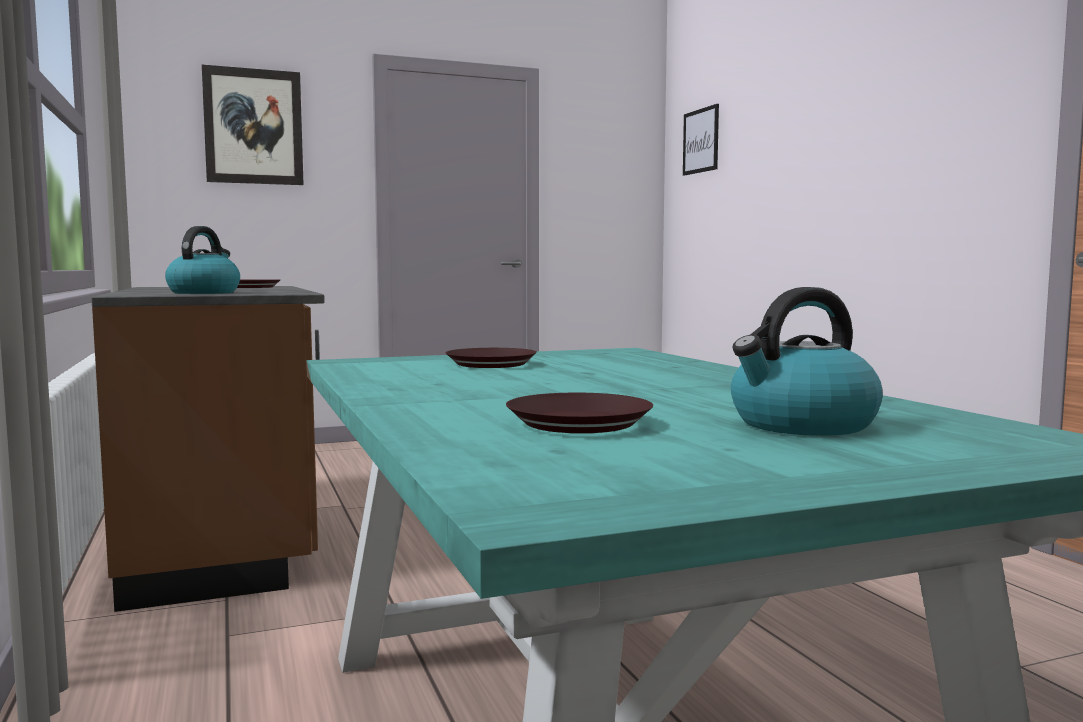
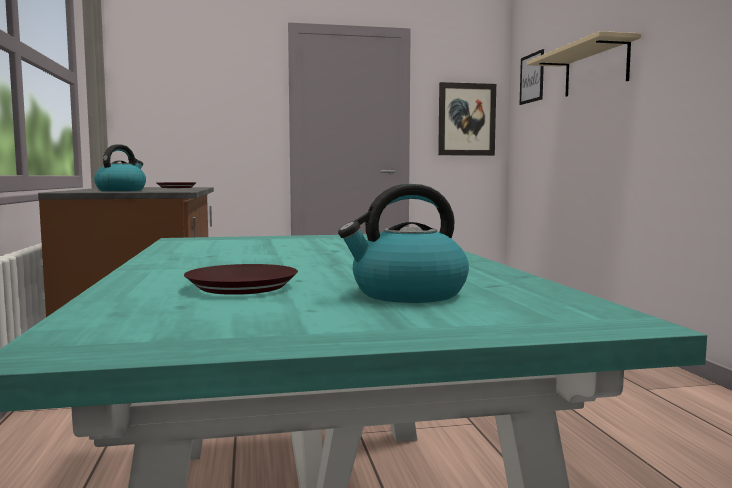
camera: 10 degrees right, 0 degrees up
picture [202,65,304,185] -> picture moved to [438,82,496,156]
brown plate [445,348,537,368] -> none
none -> beige shelf [527,31,641,97]

